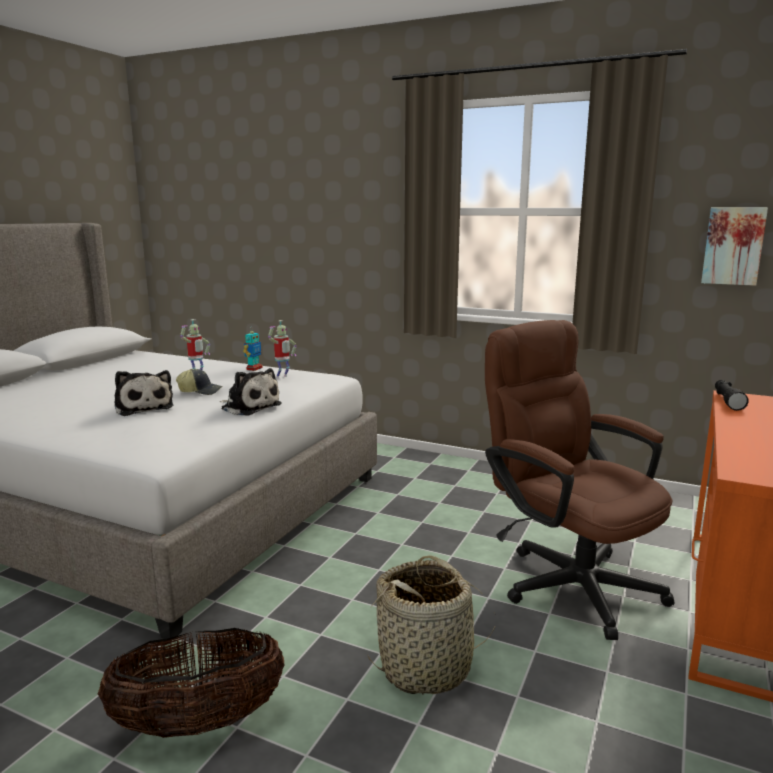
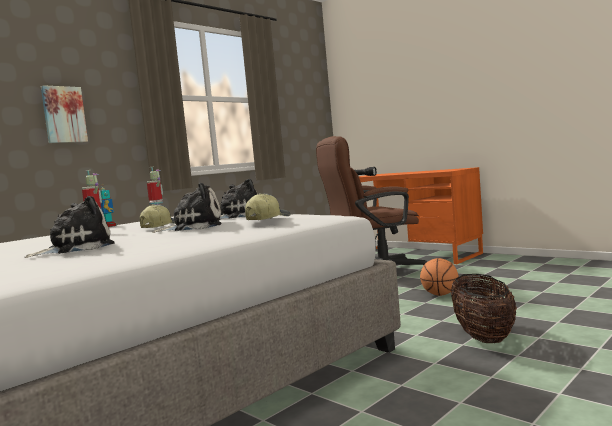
camera: 70 degrees left, 10 degrees down
basket [368,555,495,695] -> basketball [420,258,459,296]
picture [701,207,768,286] -> picture moved to [41,85,88,143]
none -> plush toy [24,196,115,258]
none -> cap [245,193,291,220]

